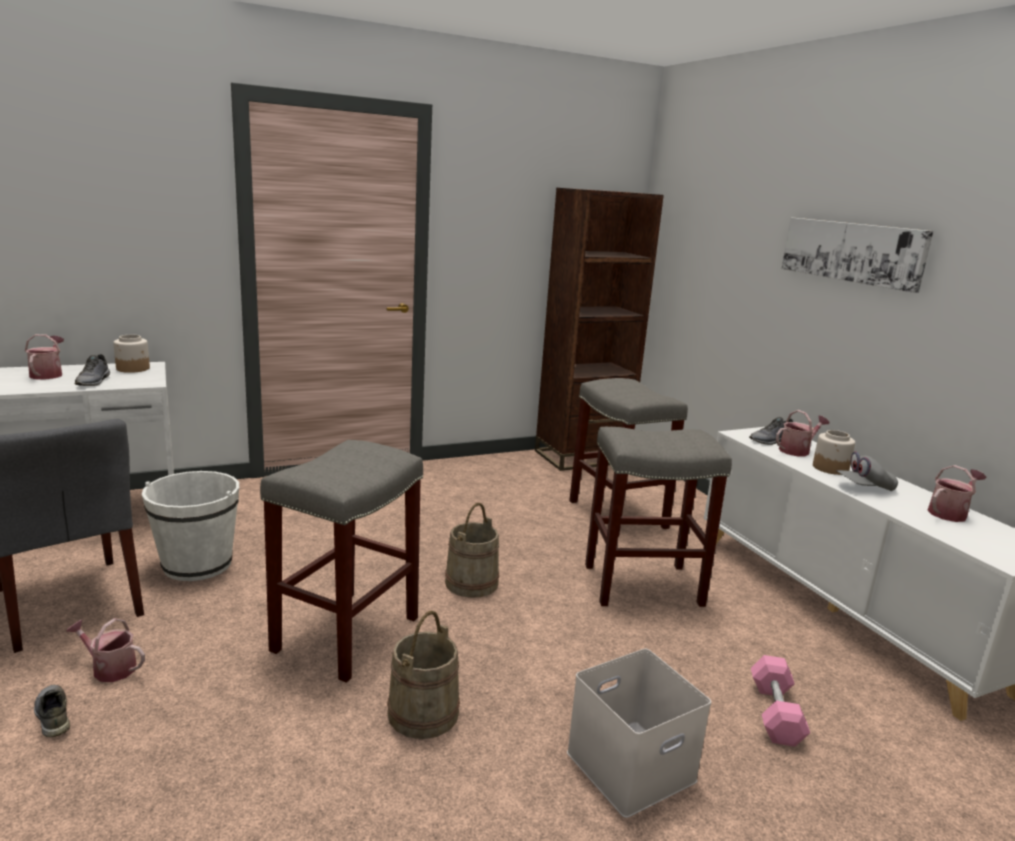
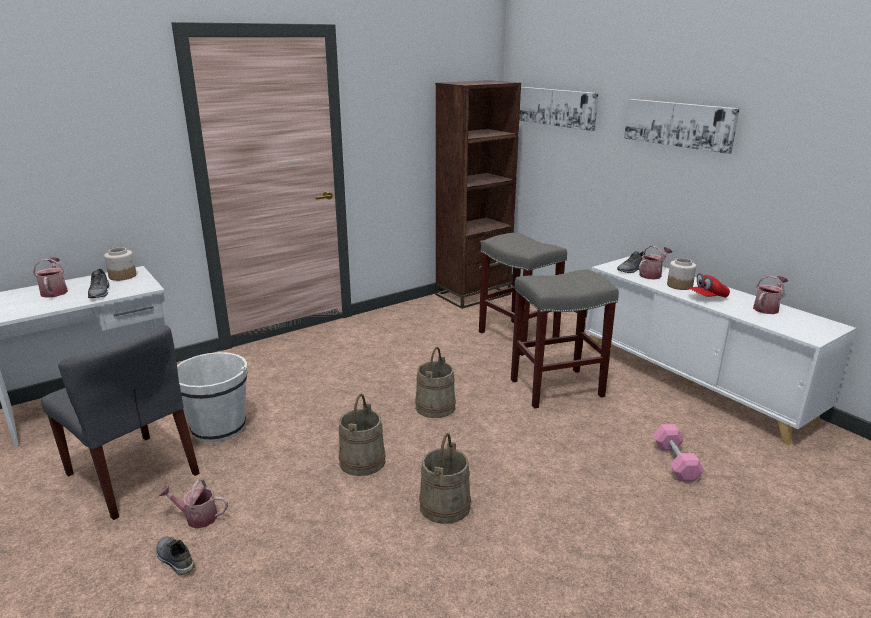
camera: 10 degrees left, 5 degrees up
grey stool [260,440,423,683] -> beige bucket [339,394,386,476]
white storage box [567,649,711,818] -> none
grey cap [837,452,898,491] -> red cap [688,273,730,298]
none -> picture [519,87,599,131]

